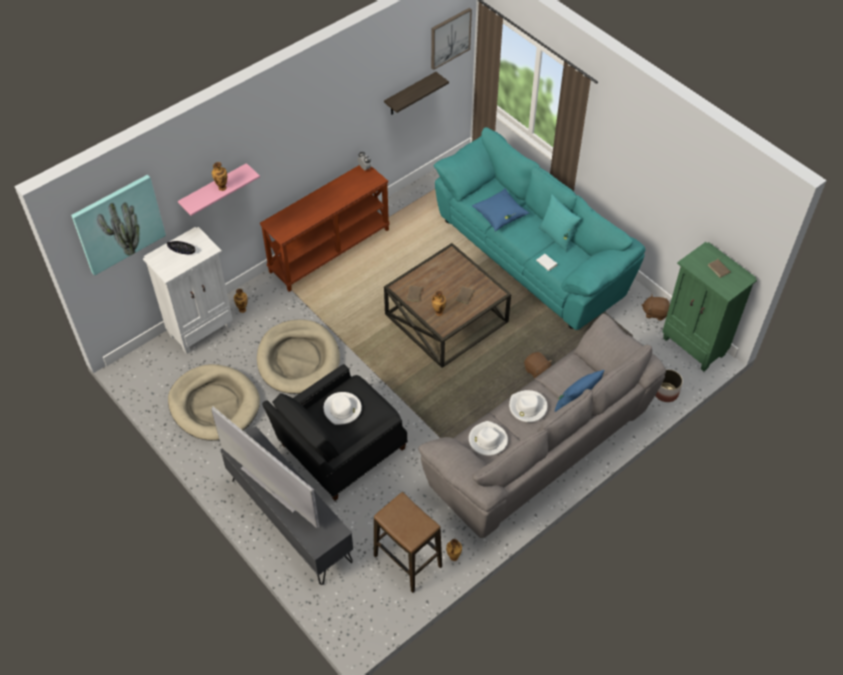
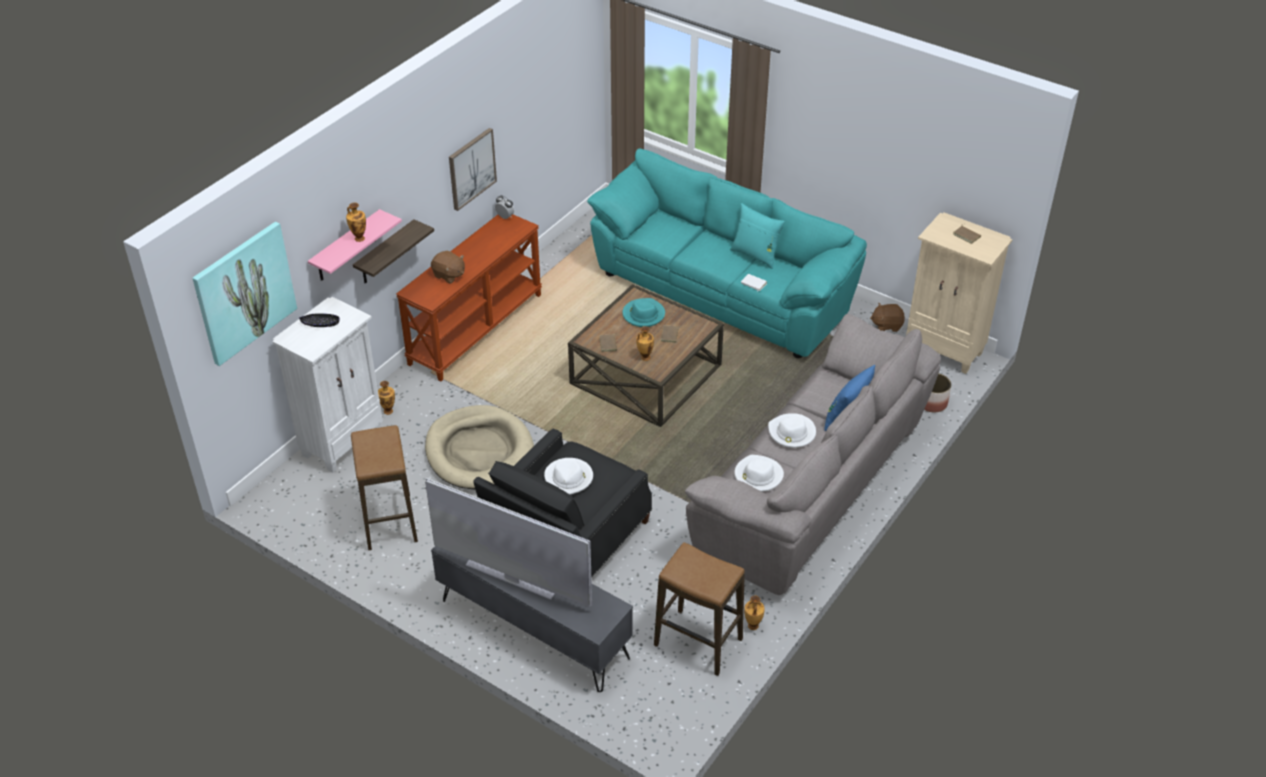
camera: 15 degrees left, 10 degrees down
beige dog bed [168,364,260,441] -> stool [351,425,418,550]
shelf [384,72,449,115] -> shelf moved to [353,219,434,283]
picture [431,8,472,70] -> picture moved to [449,128,497,211]
blue pillow [472,188,529,231] -> none
brown plush toy [524,352,552,378] -> brown plush toy moved to [431,251,465,284]
green cabinet [662,242,757,371] -> beige cabinet [906,212,1013,374]
none -> turquoise hat [622,298,665,327]

